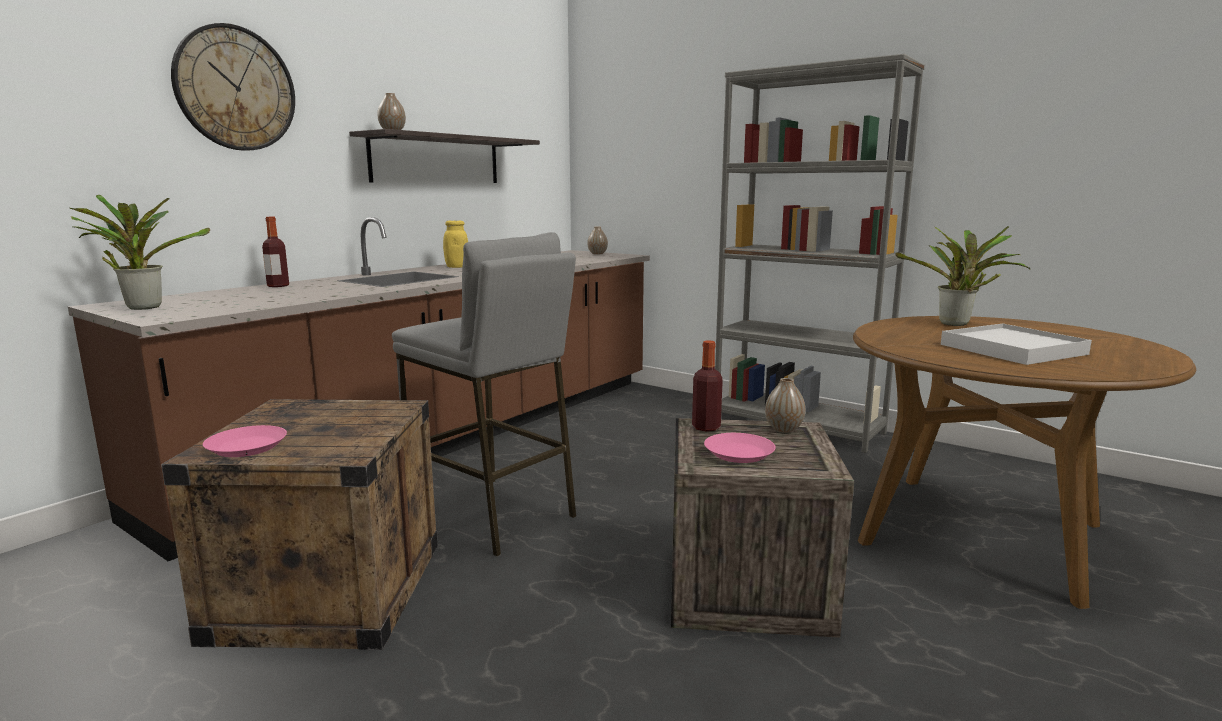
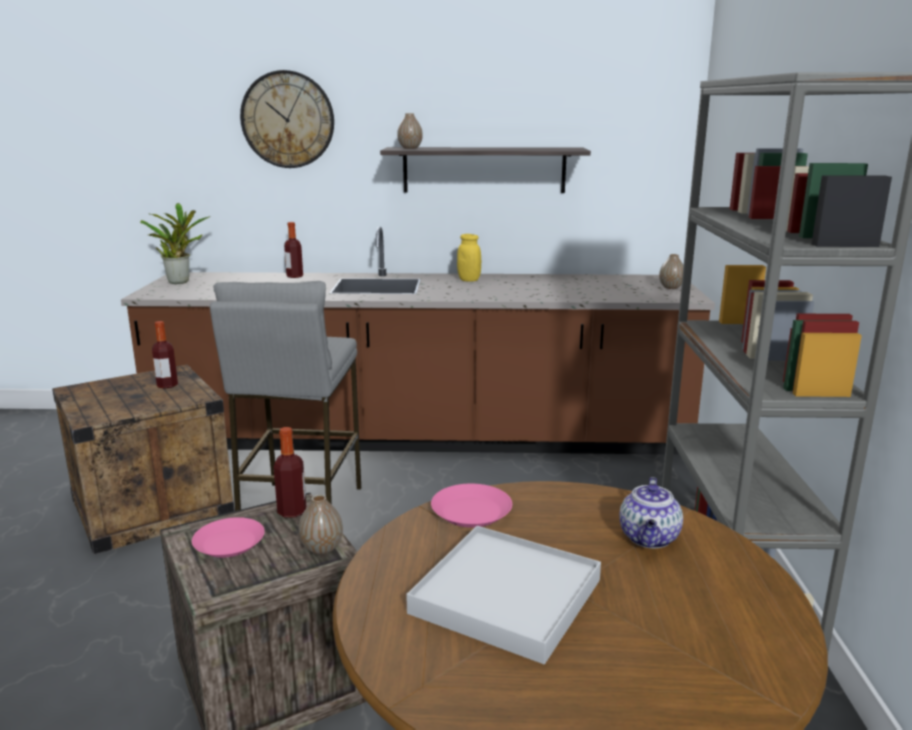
camera: 55 degrees right, 5 degrees up
pink plate [203,425,287,457] -> pink plate moved to [431,484,512,528]
potted plant [896,226,1031,326] -> teapot [619,477,683,548]
none -> bottle [152,321,178,389]

